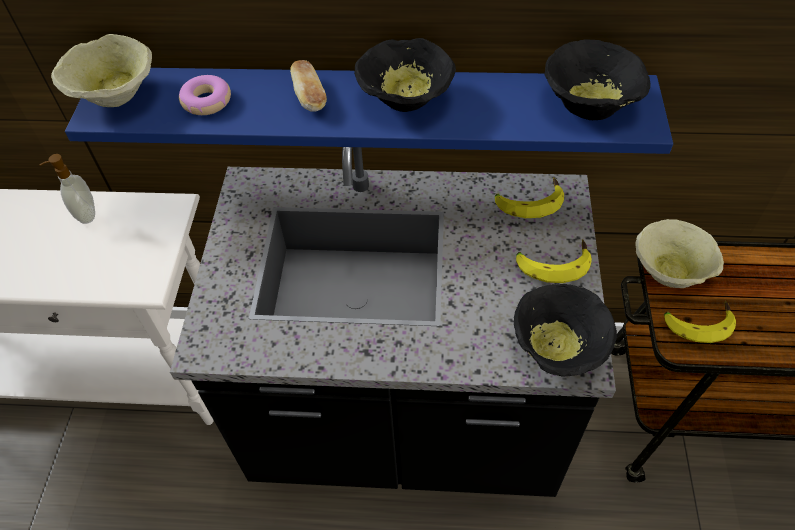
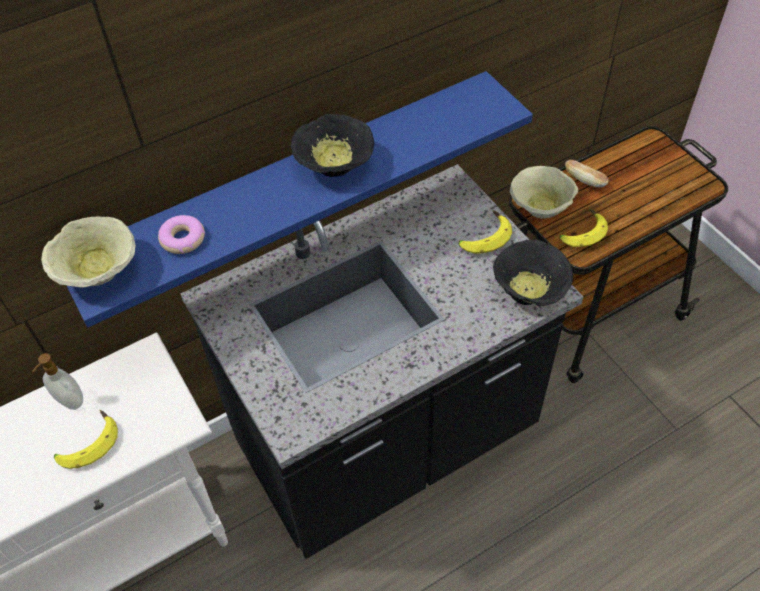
camera: 35 degrees left, 0 degrees up
bread [290,60,327,111] -> bread moved to [565,160,609,187]
banana [495,177,564,218] -> banana moved to [54,410,118,469]
black bowl [544,39,650,120] -> none

